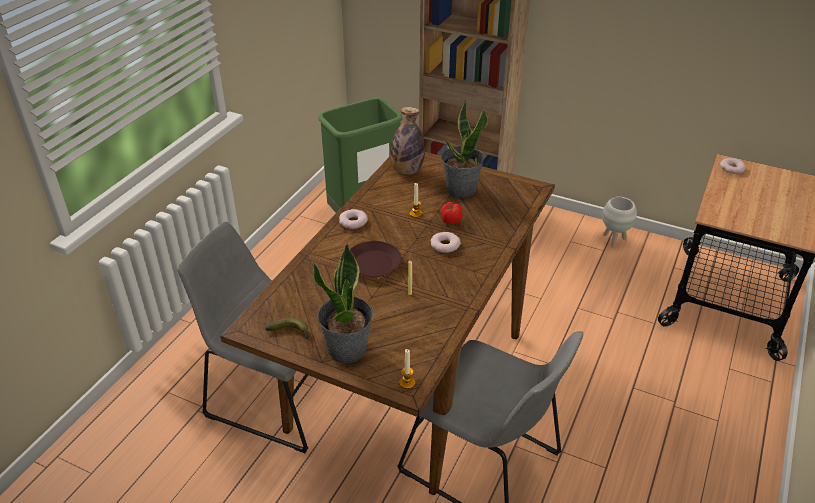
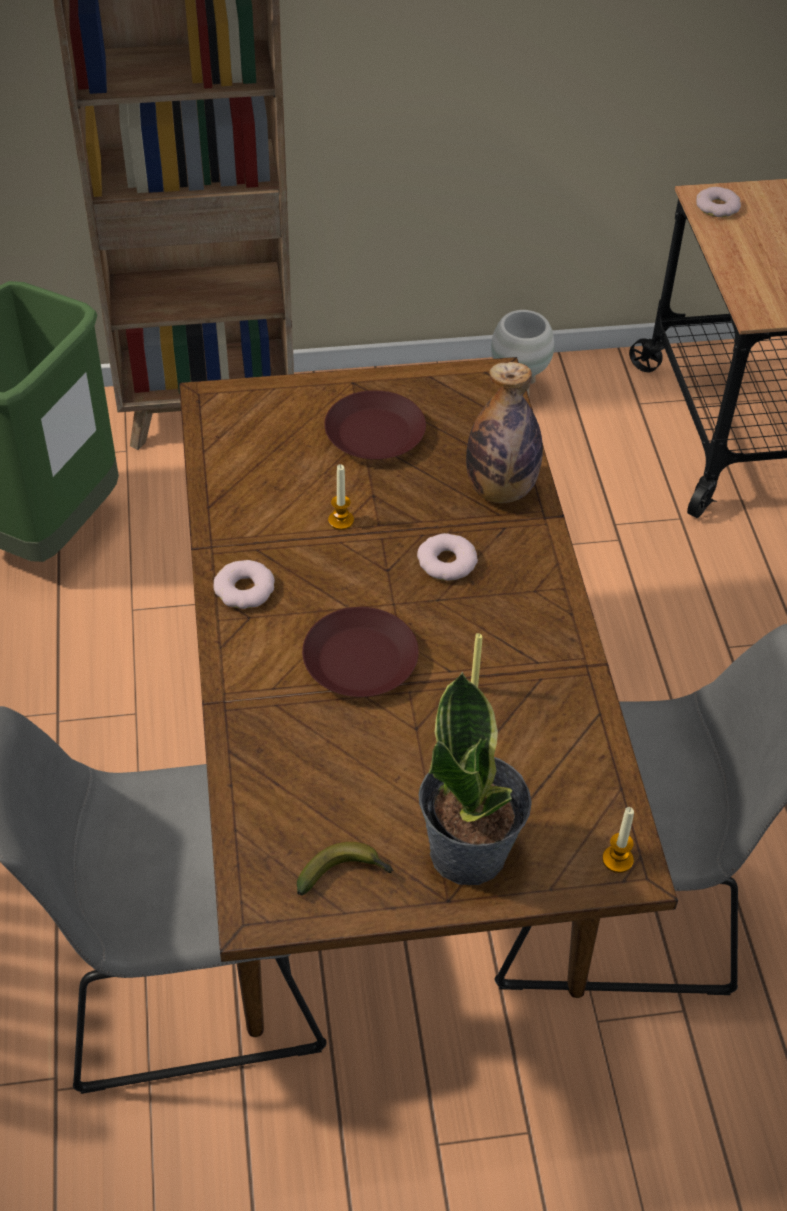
camera: 35 degrees left, 10 degrees up
bottle [390,107,425,174] -> bottle moved to [466,362,543,503]
potted plant [441,101,488,198] -> brown plate [324,390,426,459]
tomato [441,202,463,224] -> none

